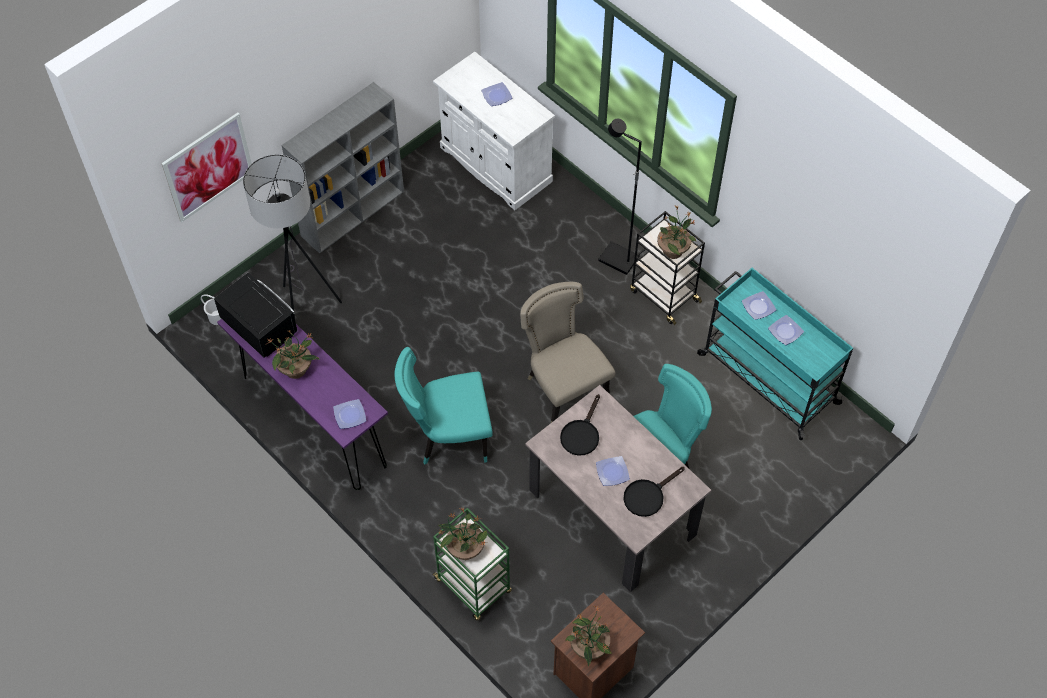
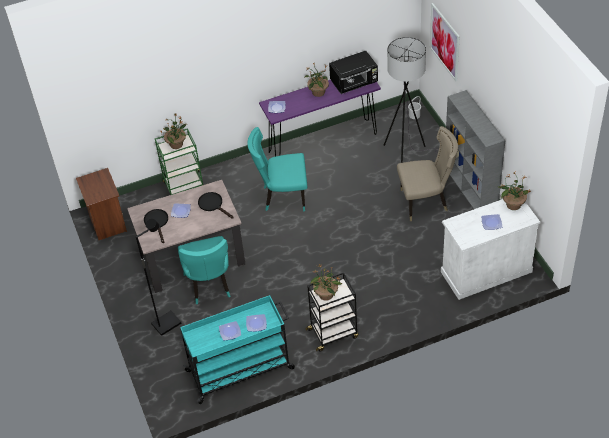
camera: 115 degrees right, 10 degrees down
turquoise chair [395,347,493,465] -> turquoise chair turned 105 degrees counterclockwise [248,127,307,211]
beige chair [520,282,616,423] -> beige chair moved to [397,126,458,221]
potted plant [565,605,612,666] -> potted plant moved to [498,172,531,210]
black floor lamp [598,119,642,275] -> black floor lamp moved to [136,219,181,336]

